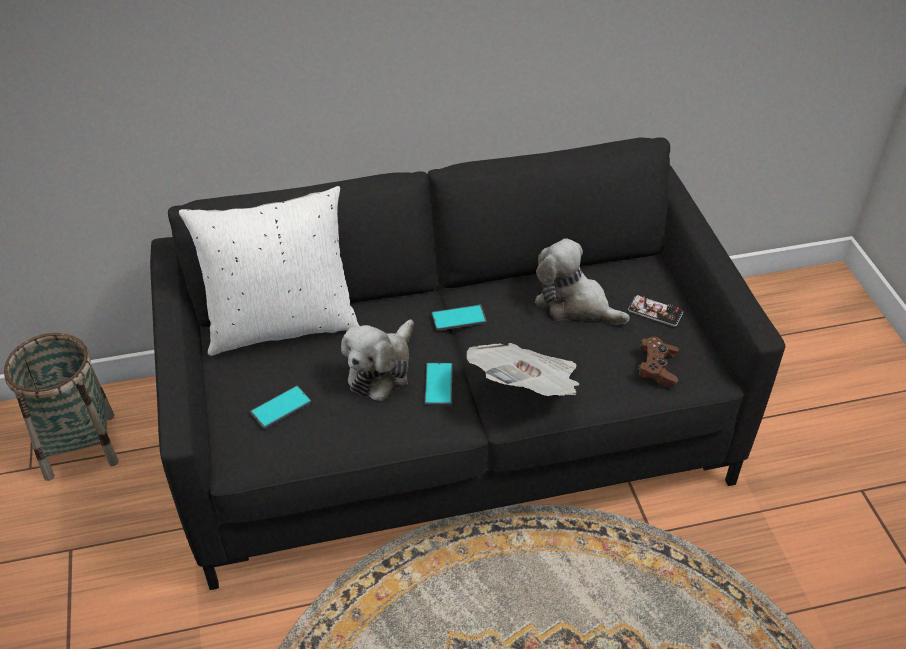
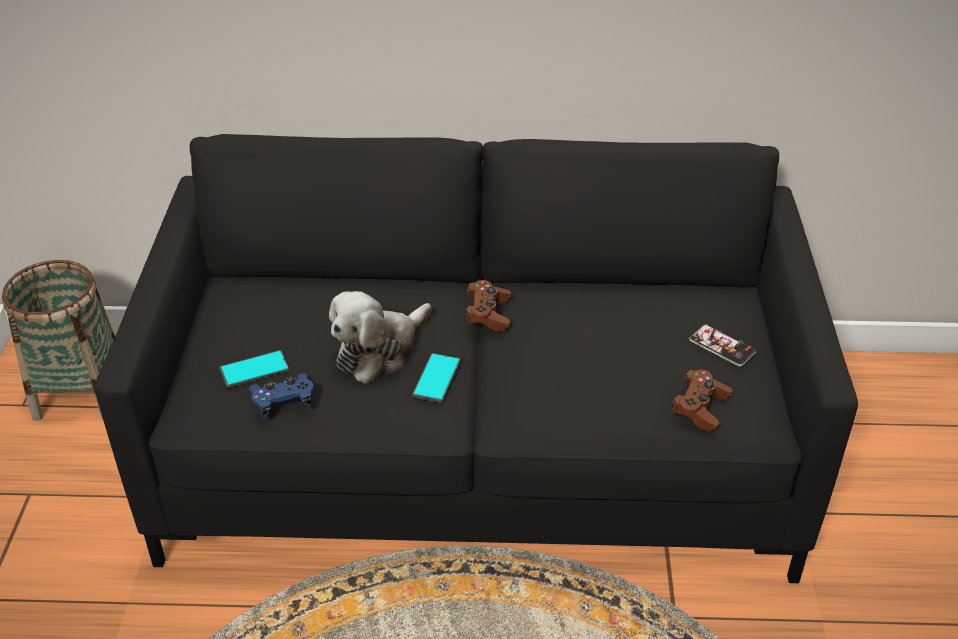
camera: 15 degrees right, 5 degrees down
white pillow [179,186,359,356] -> none
phone [432,305,487,331] -> brown game controller [465,280,511,331]
newspaper [466,343,580,396] -> none
plush toy [535,239,630,325] -> none
none -> blue game controller [249,374,314,418]

